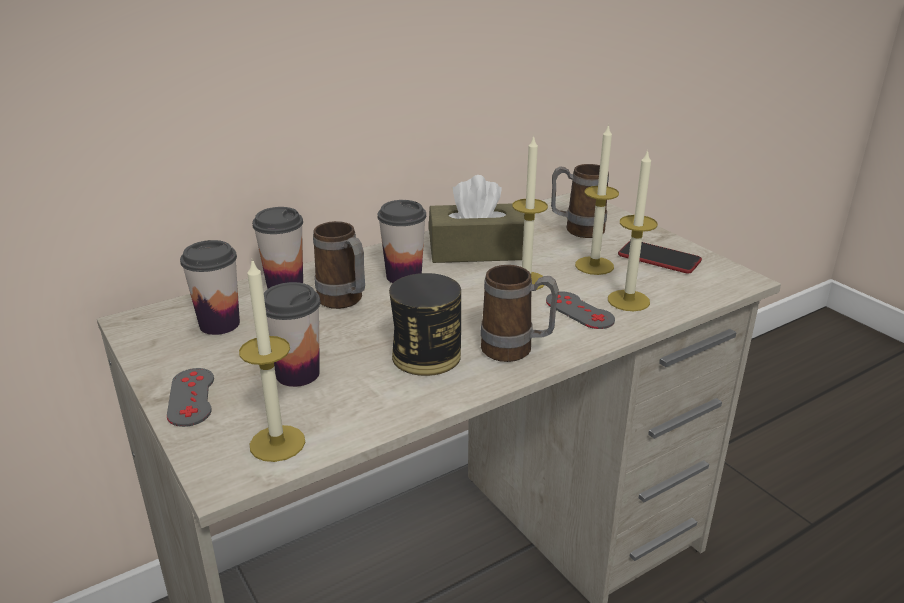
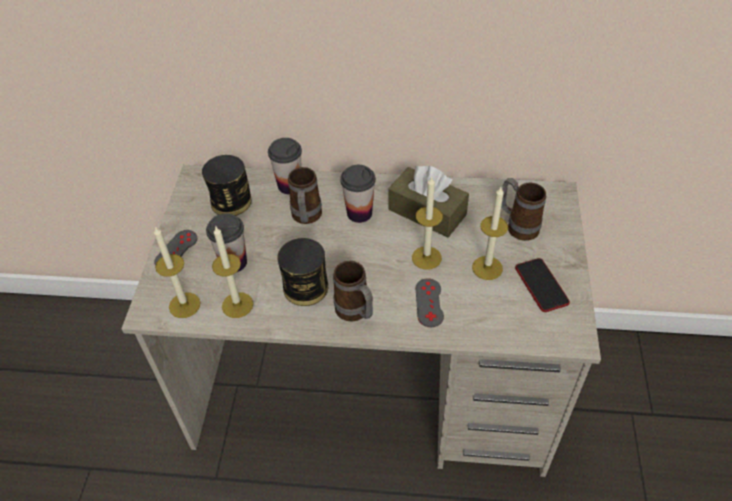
camera: 40 degrees right, 20 degrees up
cup [180,240,240,335] -> can [202,155,251,216]
candle [608,149,658,311] -> candle moved to [212,227,253,318]

